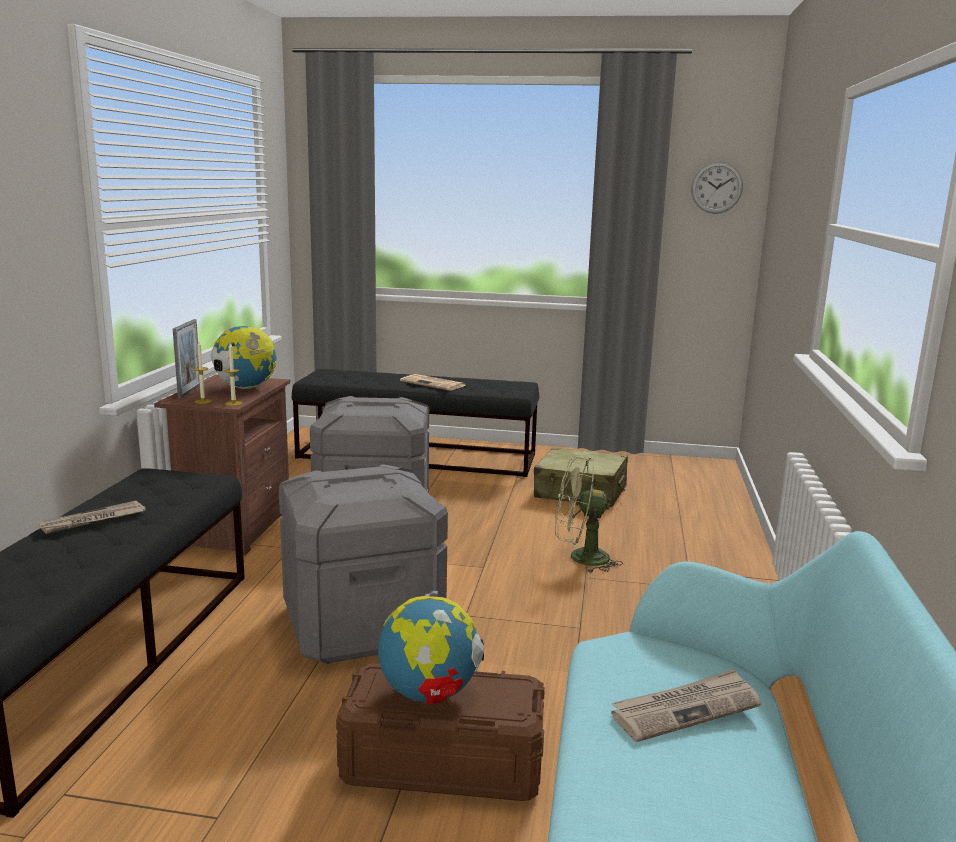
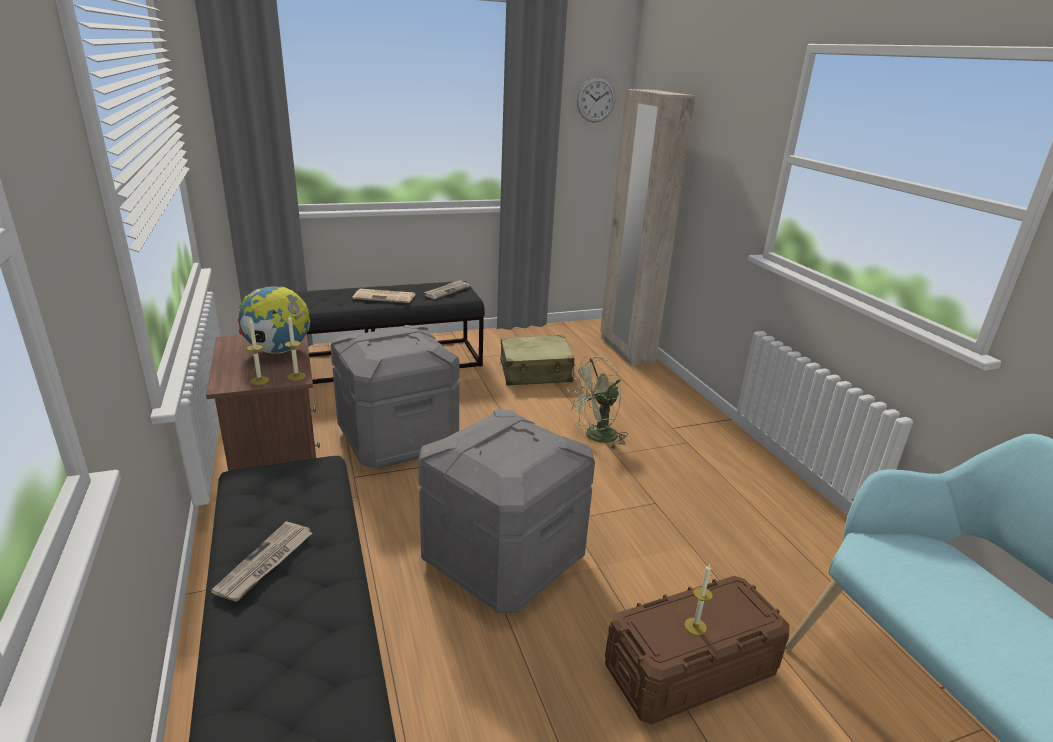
camera: 30 degrees left, 10 degrees up
picture frame [173,319,200,398] -> none
globe [378,591,484,704] -> candle [685,565,713,635]
newspaper [611,669,761,742] -> newspaper moved to [424,279,470,299]
none -> beige wardrobe [600,89,696,366]

